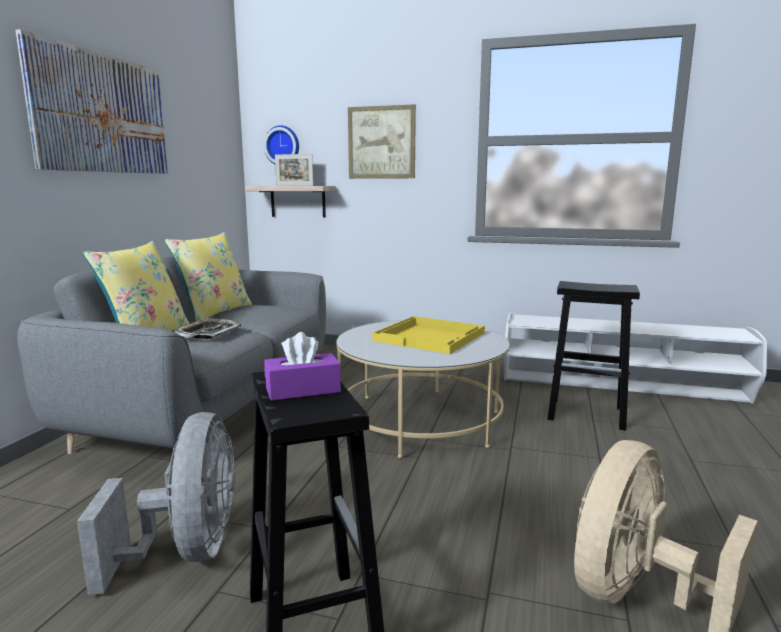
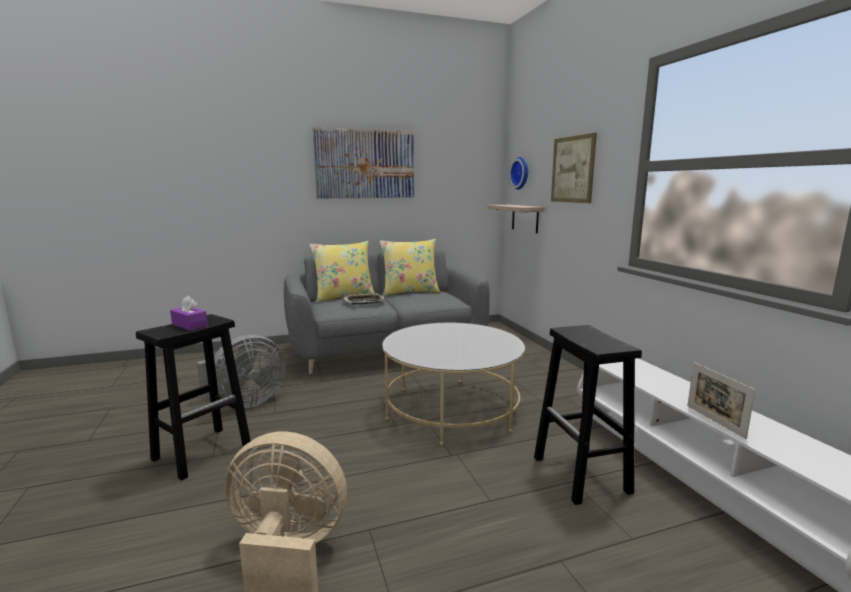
camera: 55 degrees right, 0 degrees up
picture frame [275,154,314,186] -> picture frame moved to [687,362,755,439]
yellow tray [372,316,485,354] -> none

